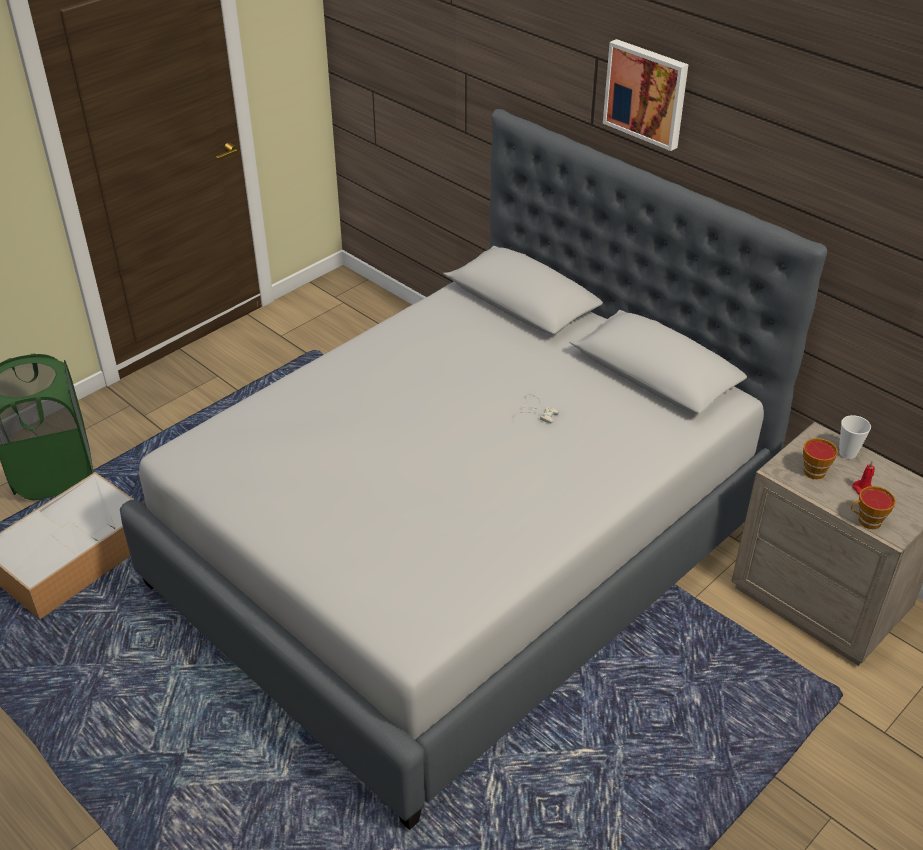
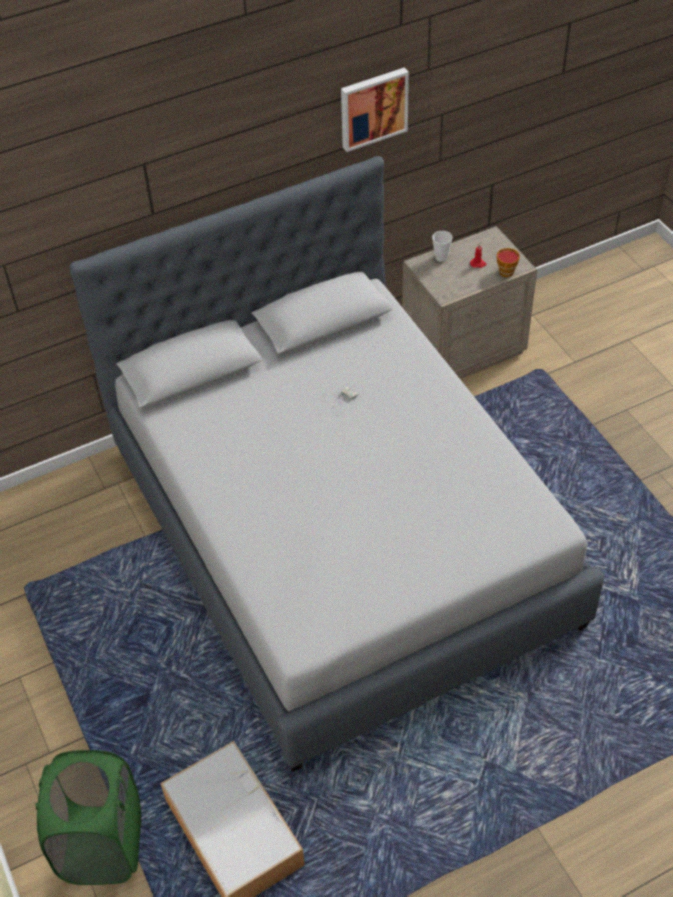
camera: 70 degrees left, 10 degrees up
picture [603,39,688,151] -> picture moved to [341,68,409,152]
cup [803,438,838,479] -> none

